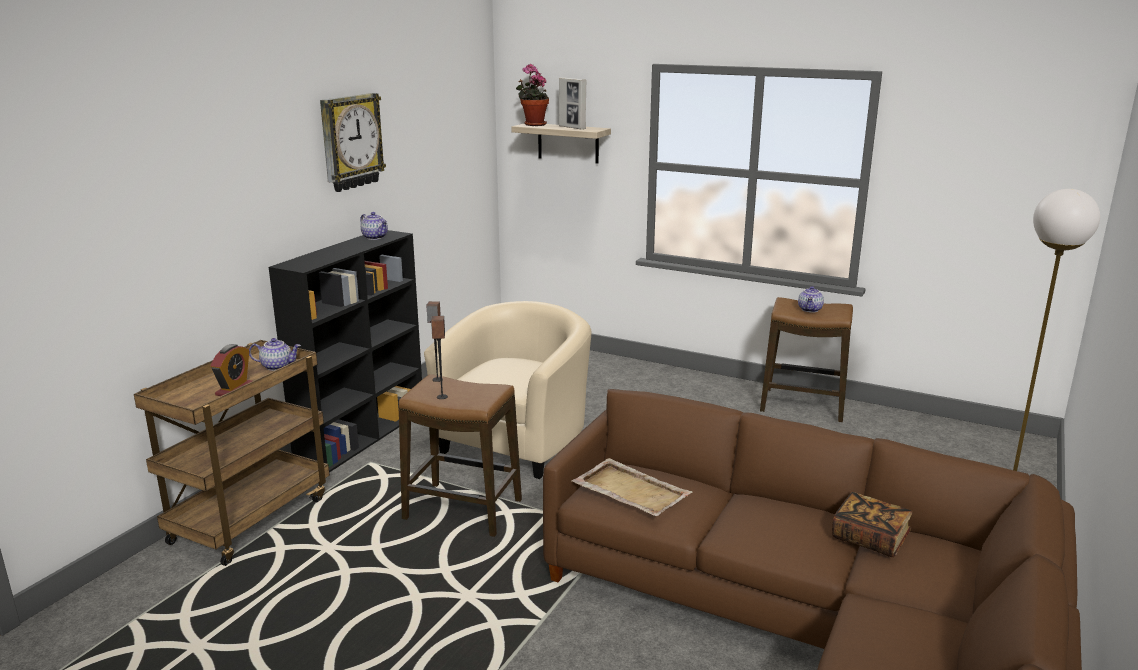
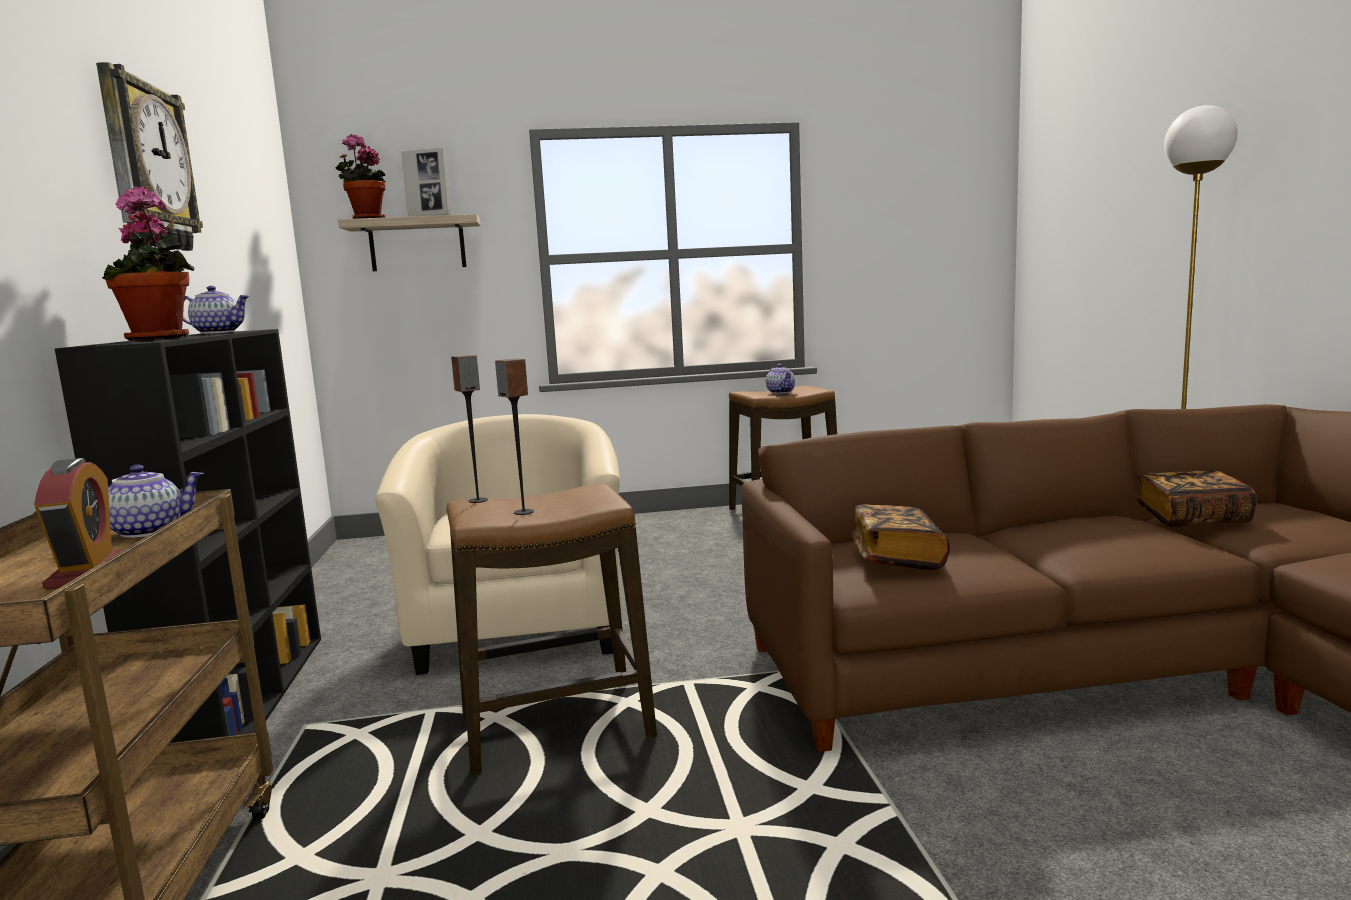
camera: 35 degrees left, 10 degrees down
beige tray [571,458,693,516] -> book [852,504,950,570]
none -> potted plant [102,186,195,341]

